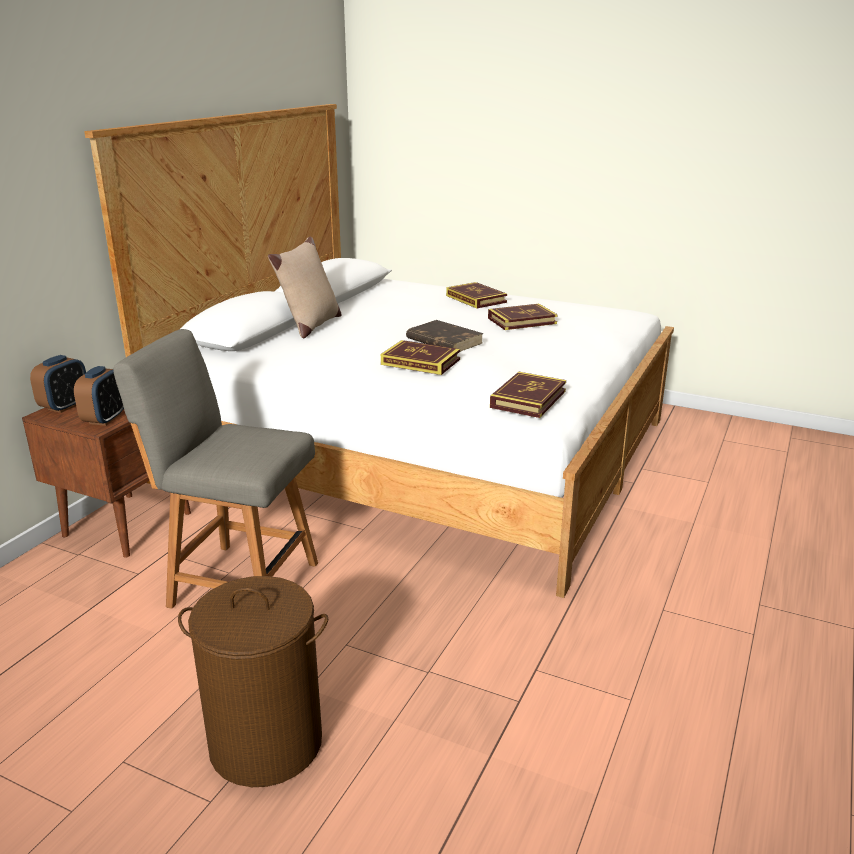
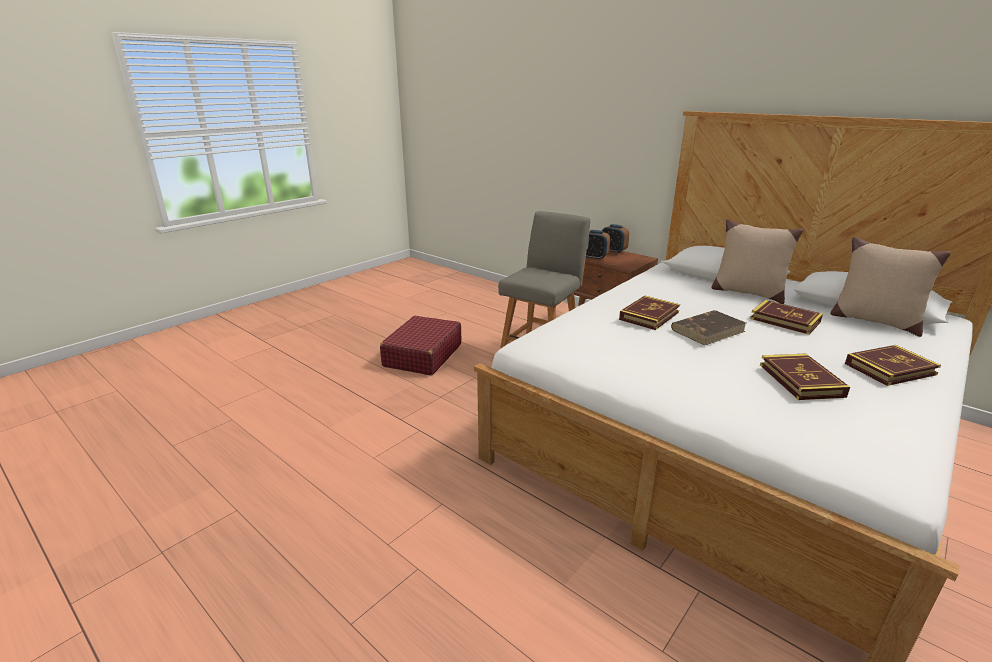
camera: 105 degrees right, 0 degrees up
brown laundry basket [178,576,328,787] -> red suitcase [380,316,462,375]
book [490,372,566,418] -> book moved to [750,300,823,335]
none -> beige pillow [831,237,951,337]

